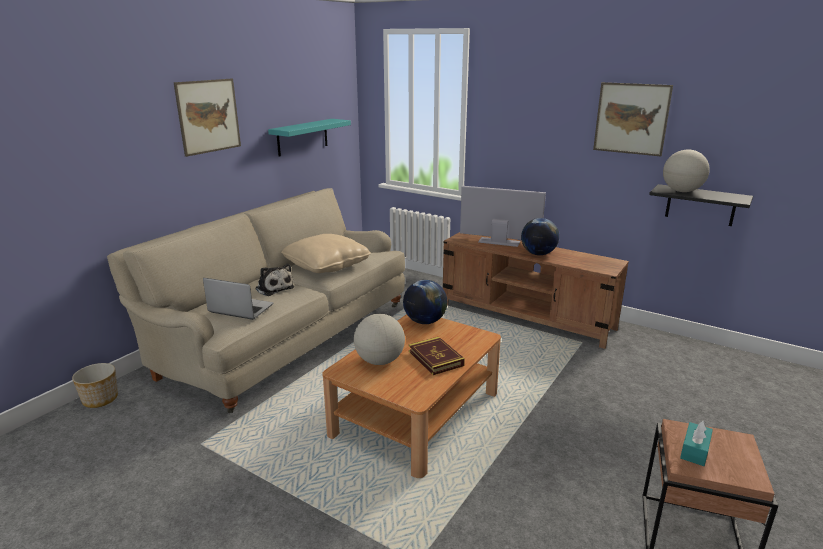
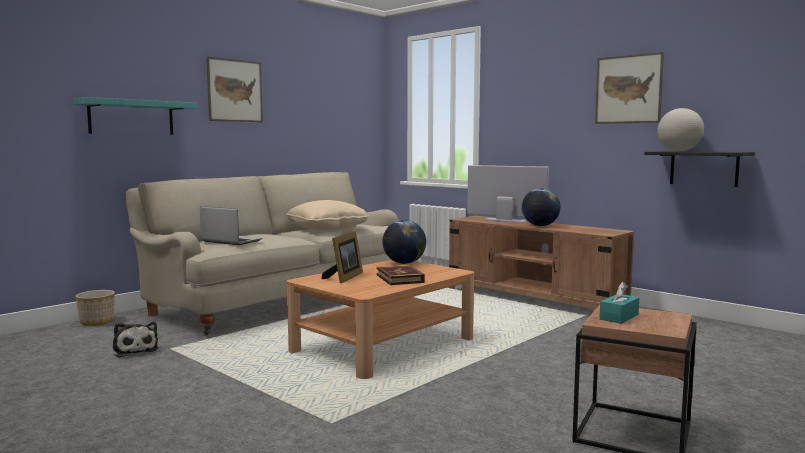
camera: 10 degrees right, 15 degrees down
plush toy [255,263,294,296] -> plush toy moved to [113,322,158,358]
turquoise shelf [268,119,351,157] -> turquoise shelf moved to [73,97,197,135]
globe [354,314,405,365] -> picture frame [321,231,363,283]

